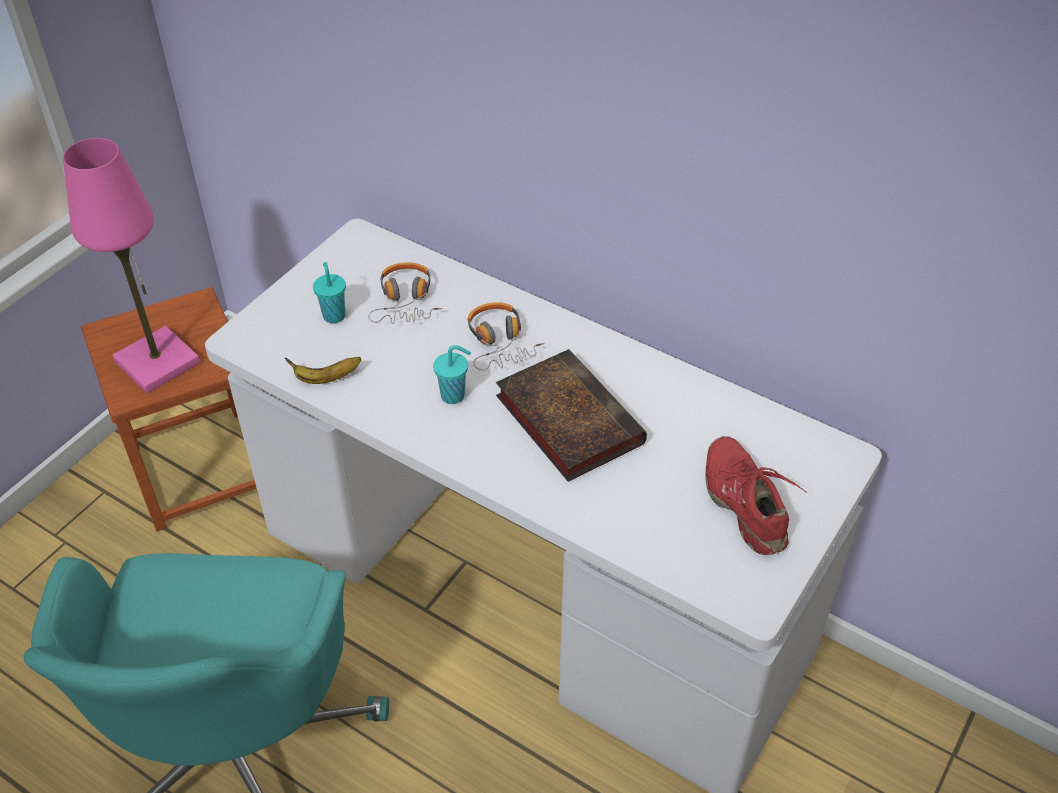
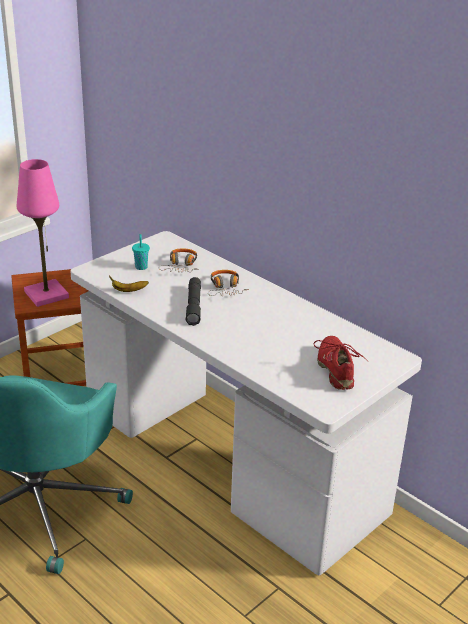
camera: 10 degrees right, 15 degrees down
turquoise cup [433,345,471,404] -> grey flashlight [185,277,201,326]
book [496,349,647,482] -> none

